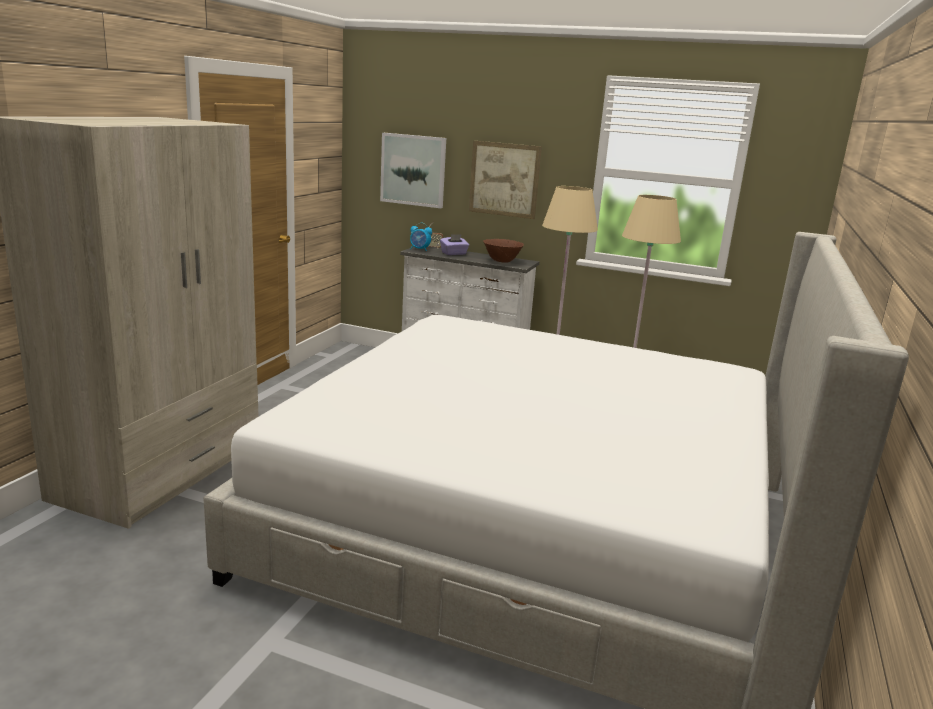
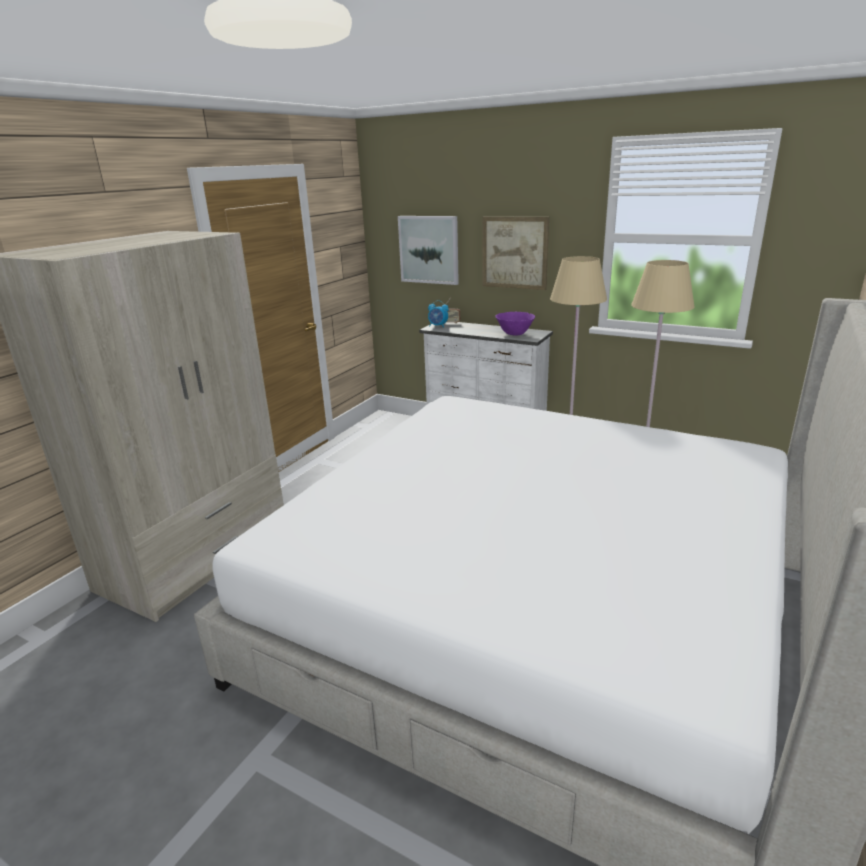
camera: 10 degrees right, 5 degrees up
purple tissue box [440,234,469,255] -> none
brown bowl [483,239,524,263] -> purple bowl [495,312,535,335]

